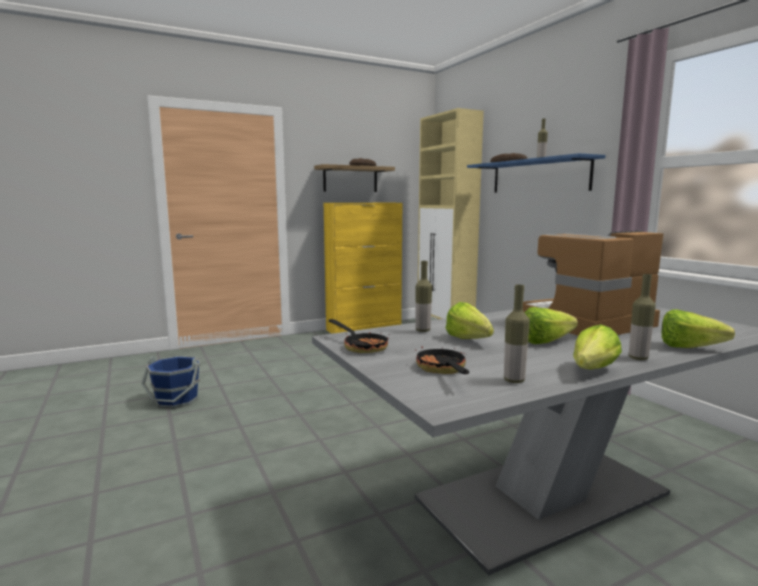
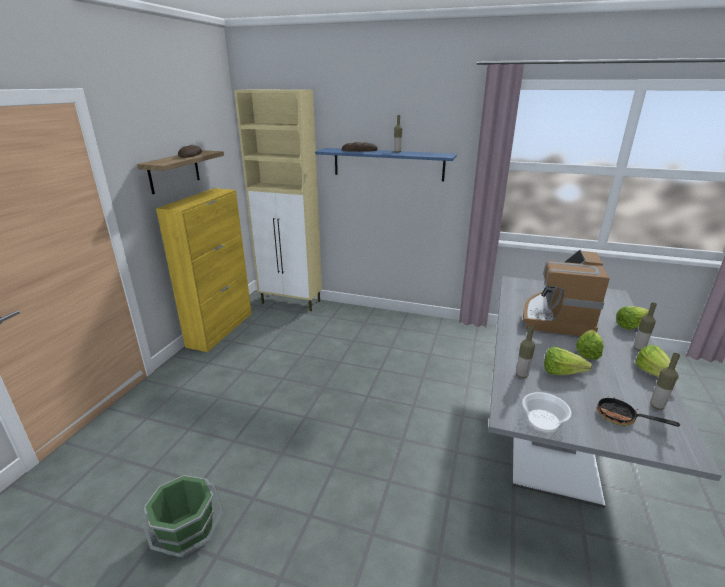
camera: 45 degrees left, 15 degrees up
blue bucket [142,356,201,409] -> green bucket [141,475,223,558]
frying pan [329,319,390,353] -> bowl [522,392,572,432]

